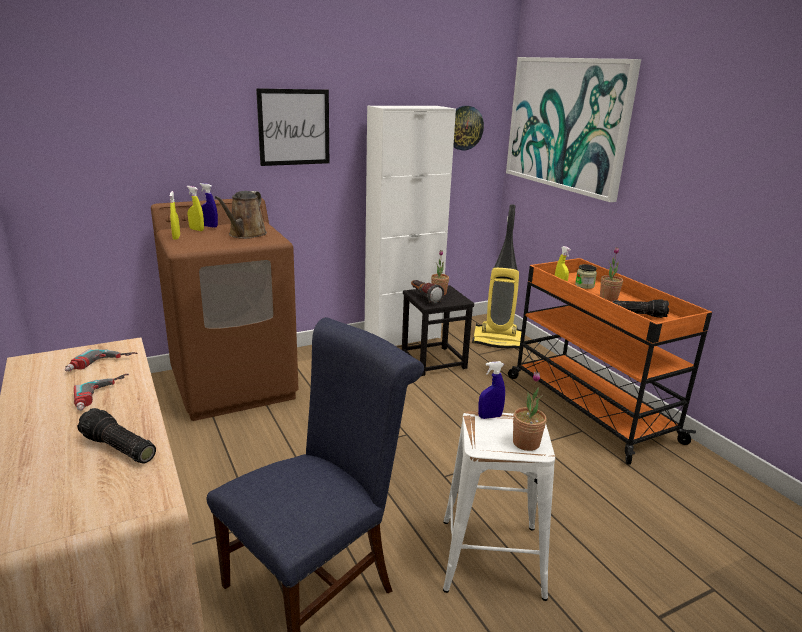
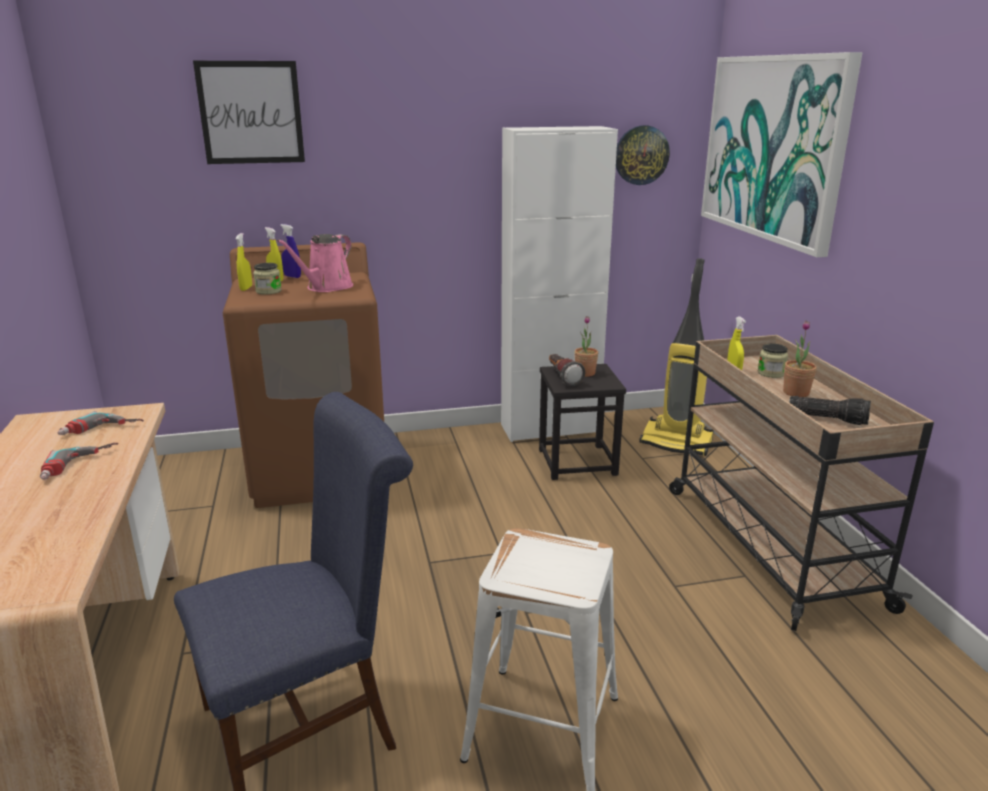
camera: 15 degrees right, 0 degrees up
flashlight [77,408,156,464] -> none
brown watering can [215,191,267,239] -> pink watering can [277,234,353,292]
picture [256,88,329,166] -> picture moved to [193,61,305,164]
blue spray bottle [478,361,505,419] -> none
orange cart [508,258,712,465] -> beige cart [669,335,934,631]
potted plant [513,371,547,451] -> none
none -> jar [253,263,282,295]

